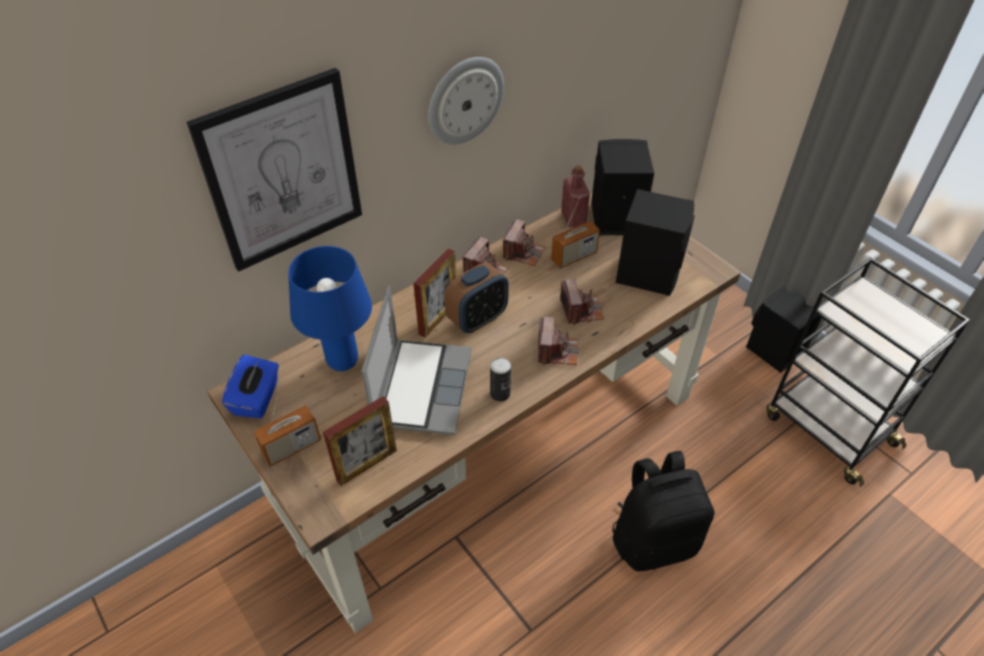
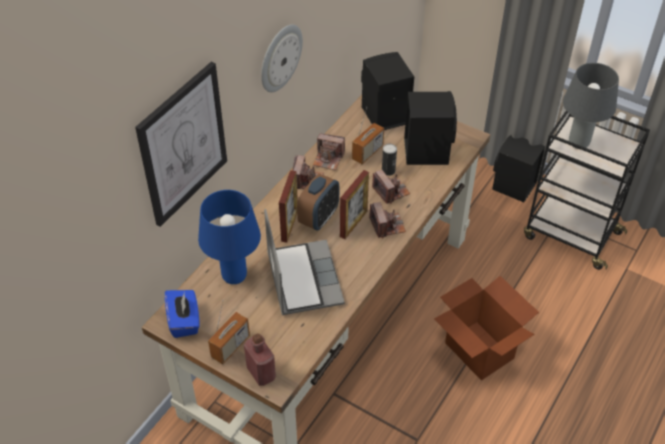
camera: 20 degrees left, 0 degrees up
picture frame [323,396,397,486] -> picture frame moved to [340,170,369,239]
can [490,357,511,402] -> can moved to [382,144,397,176]
camera [503,219,546,266] -> camera turned 105 degrees clockwise [313,133,345,170]
red bottle [561,165,590,228] -> red bottle moved to [244,333,276,386]
black backpack [612,451,715,571] -> cardboard box [434,276,539,380]
none -> grey table lamp [563,63,619,149]

